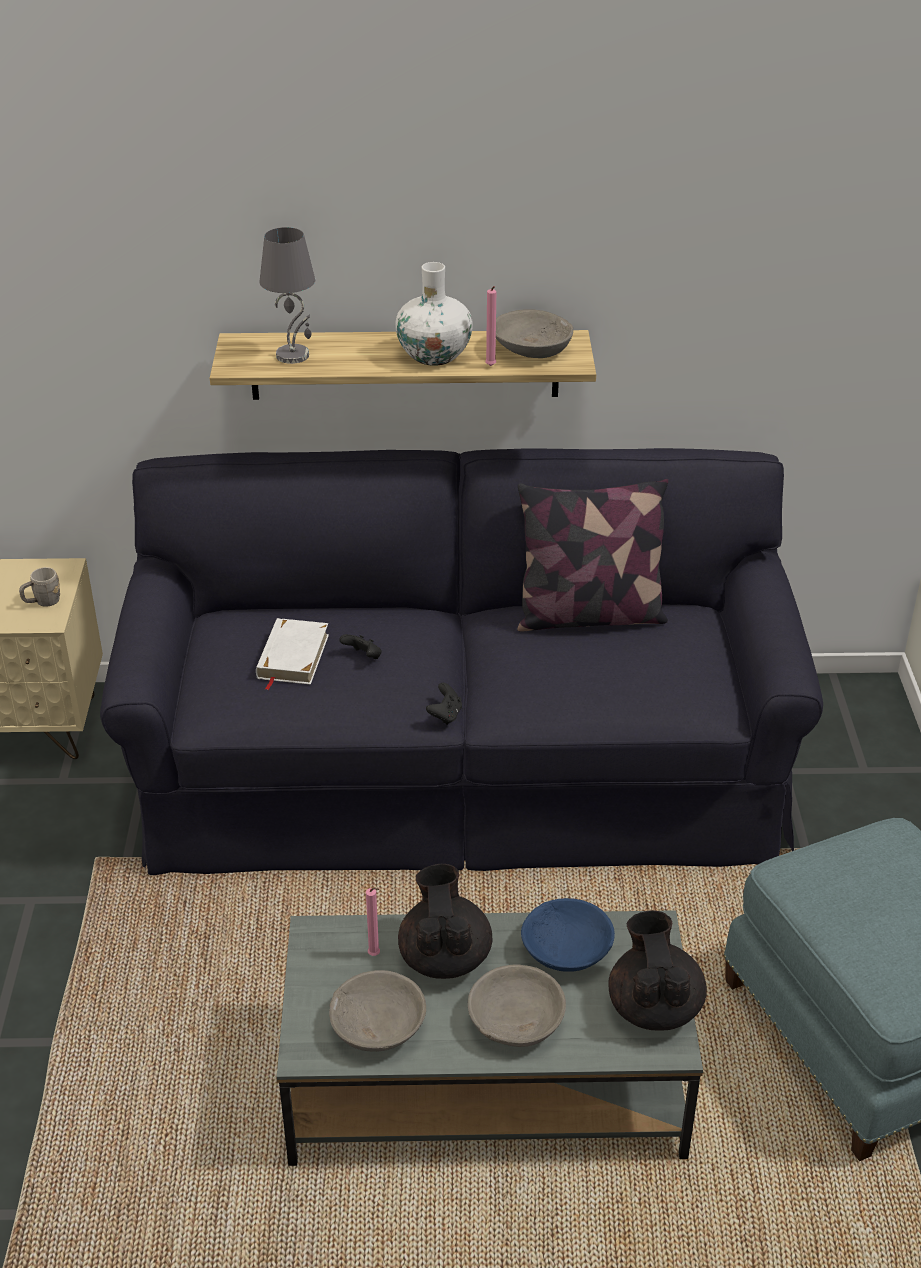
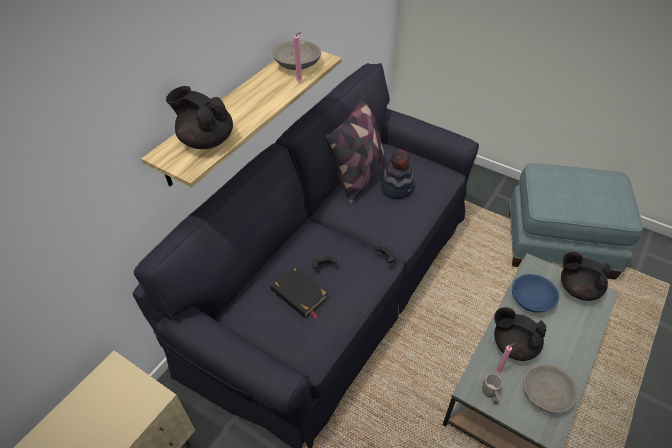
camera: 55 degrees left, 10 degrees up
grey mug [19,567,60,607] -> grey mug moved to [482,374,503,404]
white book [256,618,329,690] -> black book [270,267,328,319]
grey table lamp [259,227,315,364] -> black teapot [166,86,233,149]
white vase [395,262,473,366] -> none
grey bowl [468,965,566,1047] -> none
none -> hat [380,150,414,199]

